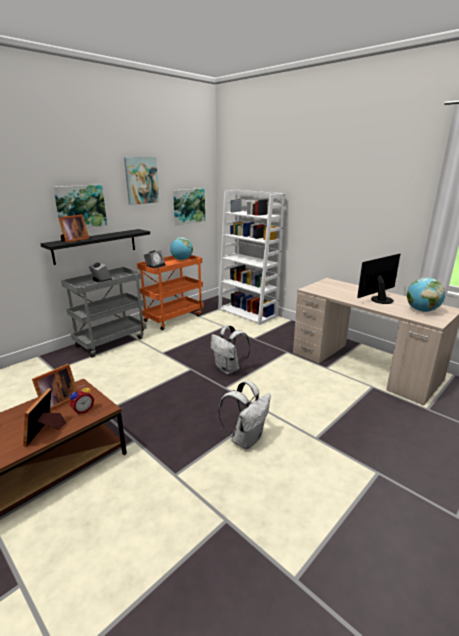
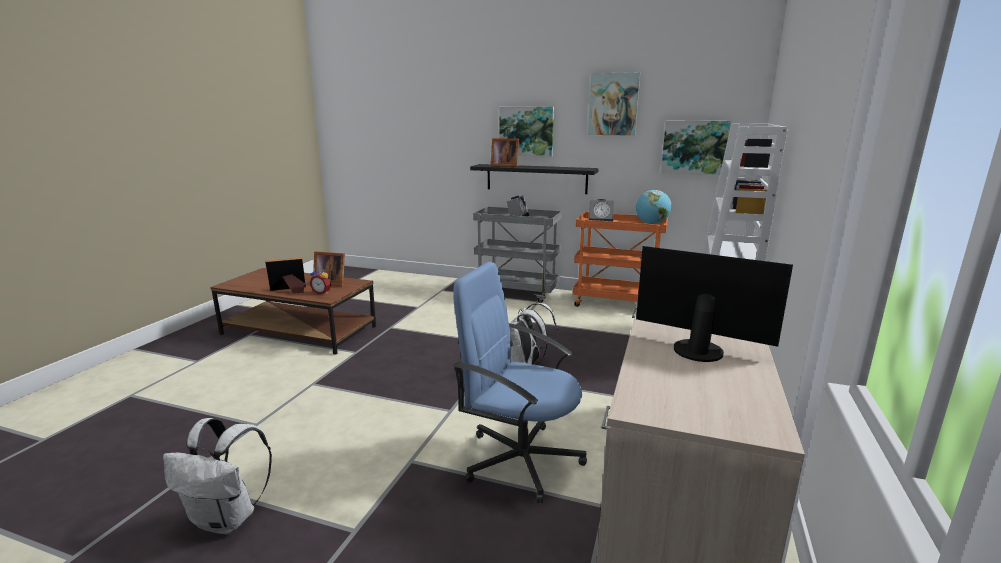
camera: 65 degrees right, 5 degrees down
white backpack [218,381,271,449] -> white backpack moved to [163,418,272,534]
globe [407,277,445,312] -> none
none -> blue office chair [453,262,587,503]

